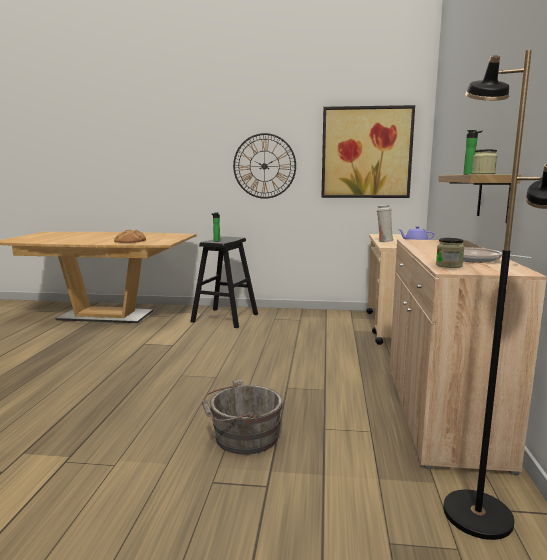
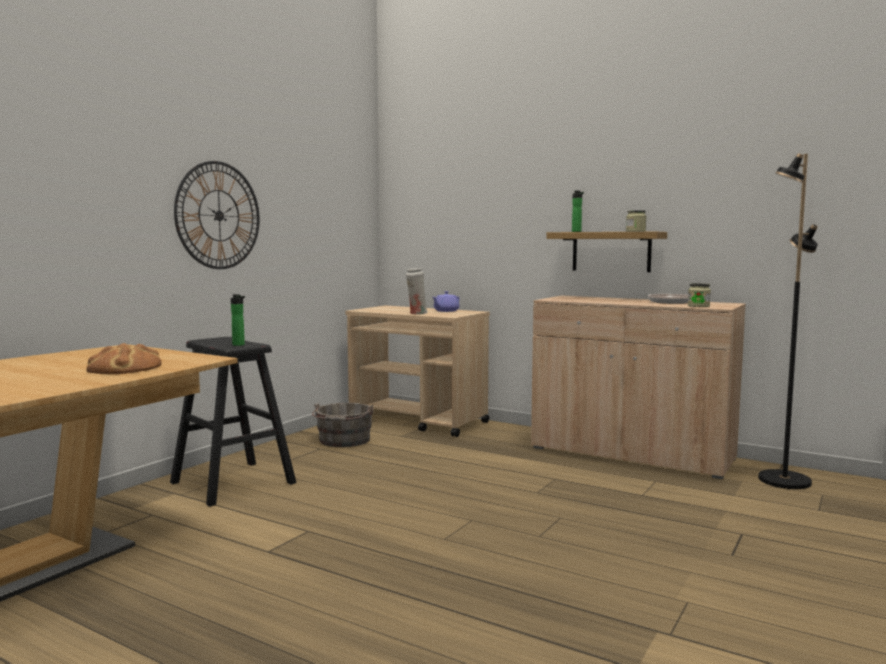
camera: 65 degrees left, 5 degrees down
grey bucket [202,380,283,455] -> grey bucket moved to [312,403,373,447]
picture [322,105,415,198] -> none

